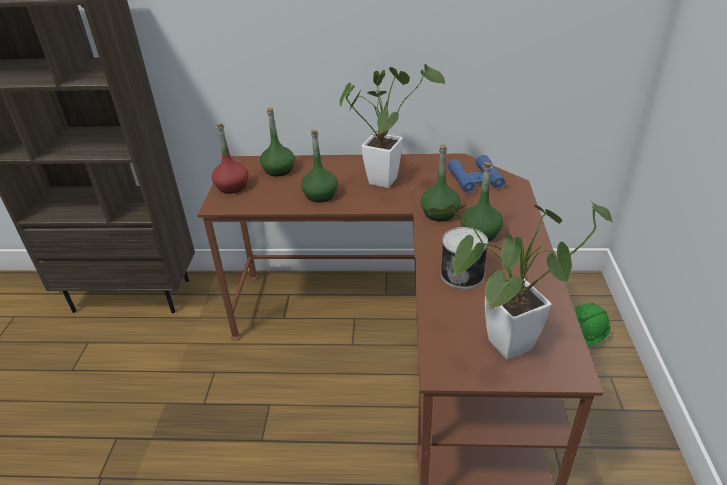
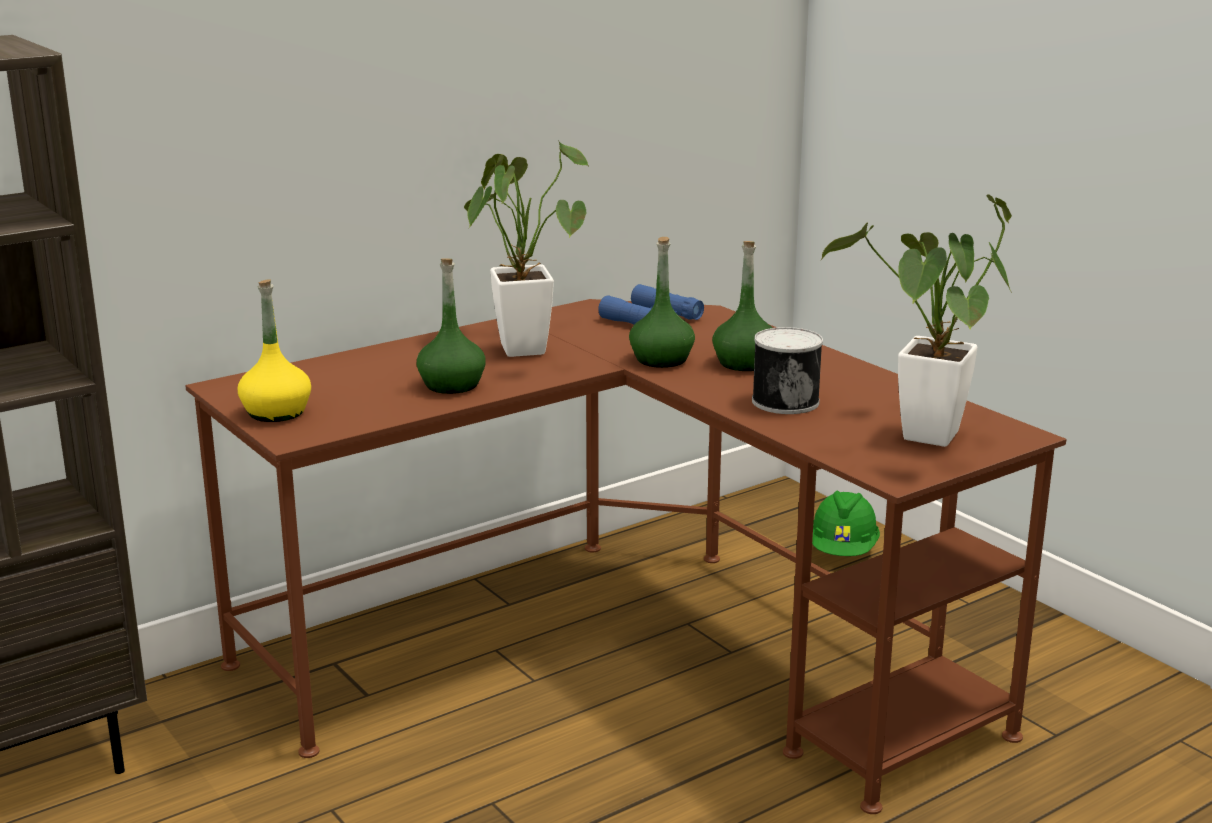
camera: 40 degrees left, 15 degrees down
red bottle [212,123,249,194] -> yellow bottle [238,279,311,422]
green bottle [260,107,295,176] -> none

